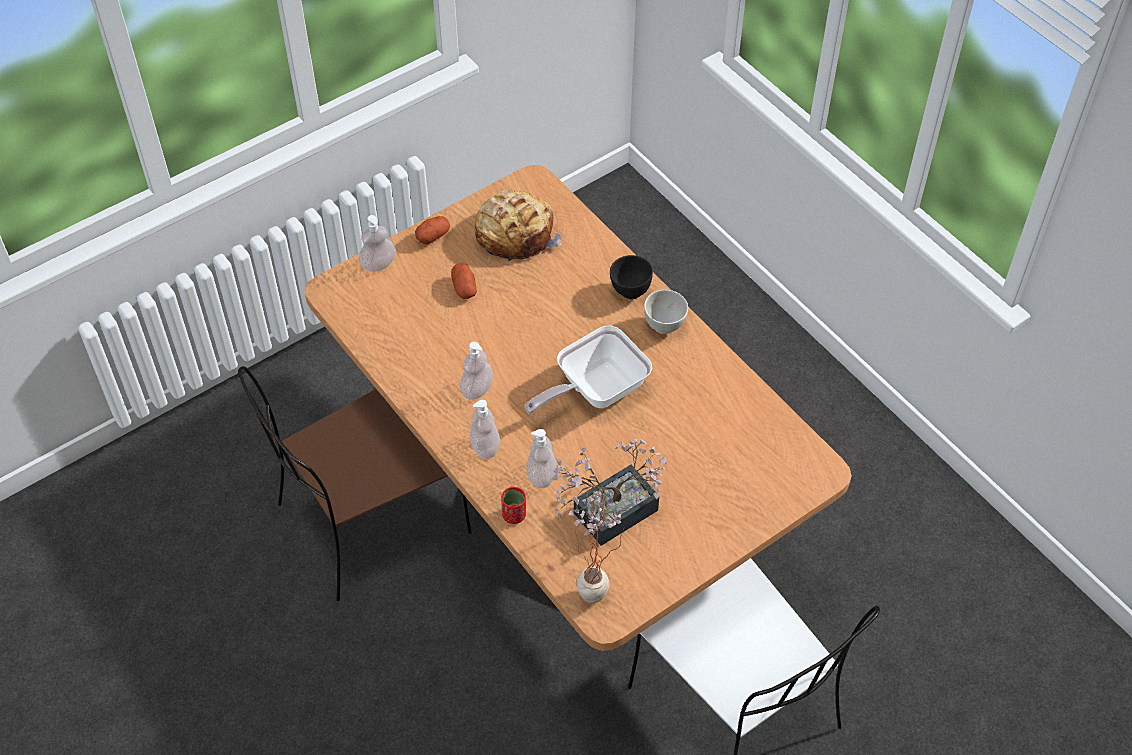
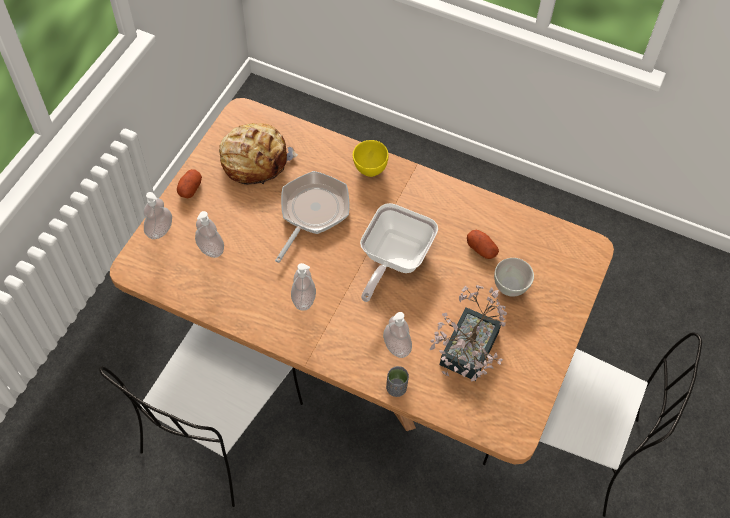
camera: 30 degrees left, 5 degrees up
brown chair [238,366,471,601] -> white chair [99,323,303,507]
potato [451,263,477,299] -> potato moved to [467,230,499,259]
soap dispenser [470,400,500,459] -> soap dispenser moved to [195,211,224,258]
red cup [501,487,526,524] -> grey cup [386,366,409,397]
potted plant [575,490,624,603] -> none
black bowl [610,255,653,299] -> yellow bowl [353,140,389,177]
white bowl [644,290,688,334] -> white bowl moved to [494,258,534,296]
none -> frying pan [275,171,350,263]

